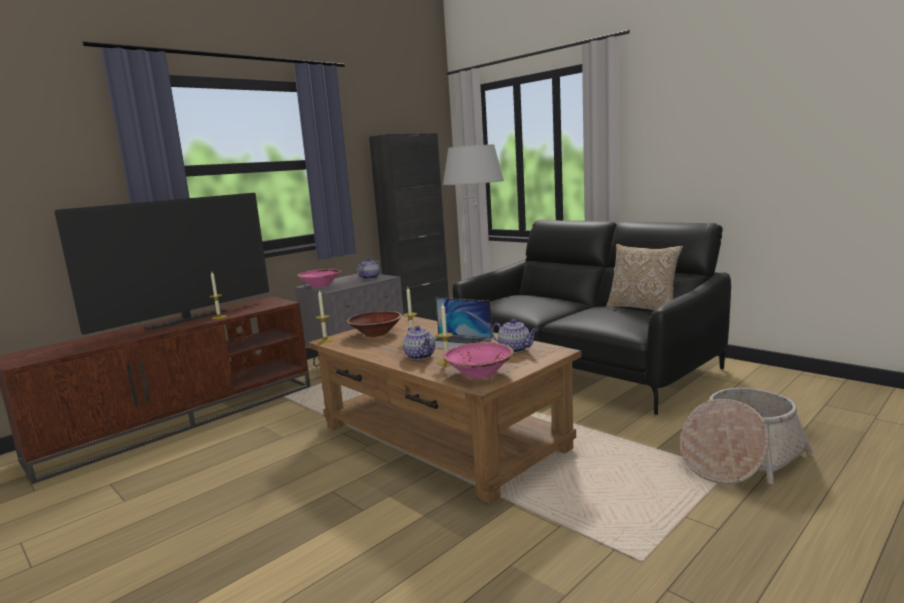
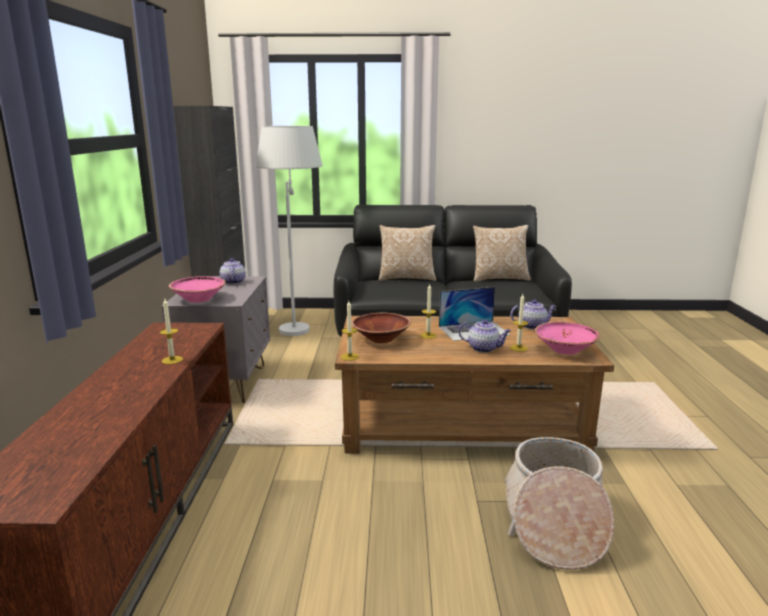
camera: 45 degrees left, 5 degrees up
television [54,193,269,335] -> none
basket [680,388,813,484] -> basket moved to [505,437,614,570]
none -> pillow [379,225,437,281]

